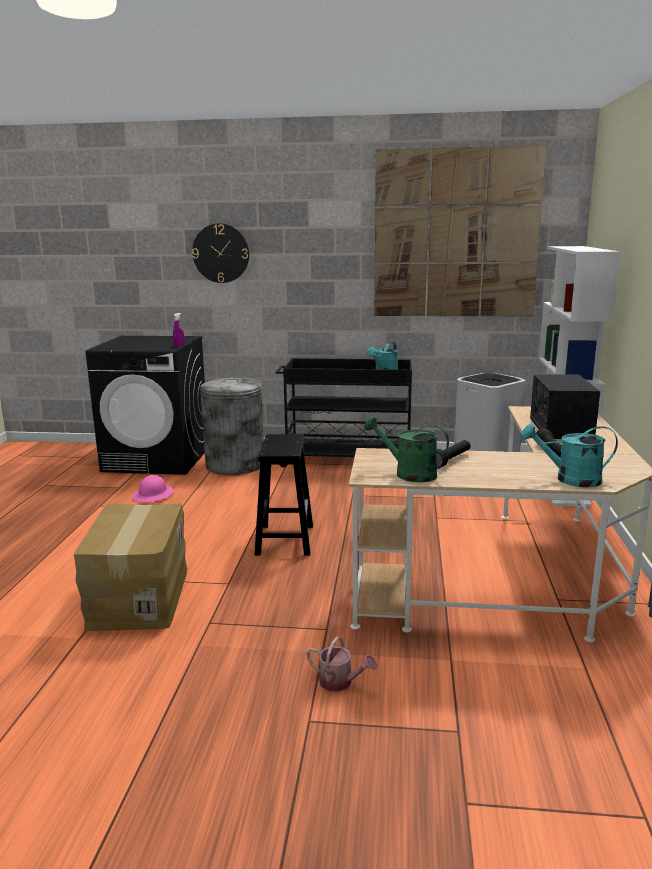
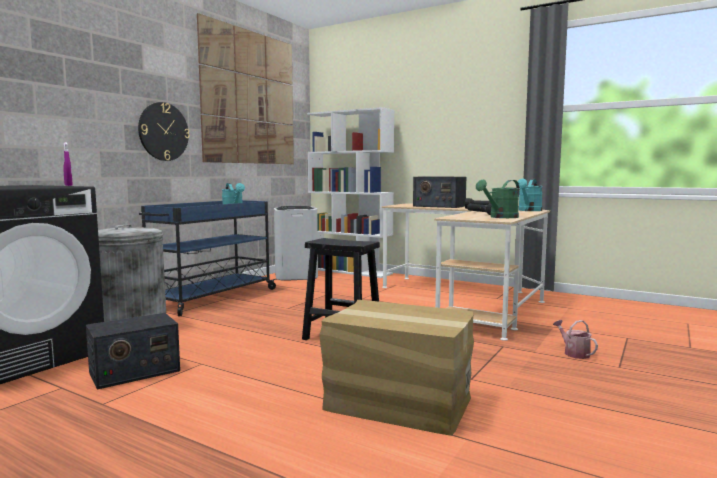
camera: 65 degrees left, 10 degrees down
pink hard hat [132,475,174,502] -> radio [86,313,180,389]
wall clock [192,223,249,283] -> wall clock moved to [138,102,190,161]
black cart [275,358,412,467] -> blue cart [139,200,277,316]
watering can [307,637,377,692] -> watering can turned 75 degrees counterclockwise [553,320,598,359]

